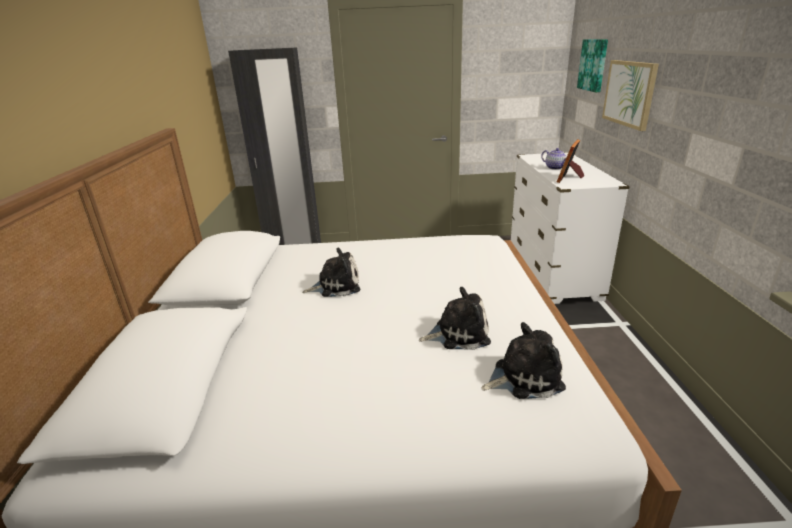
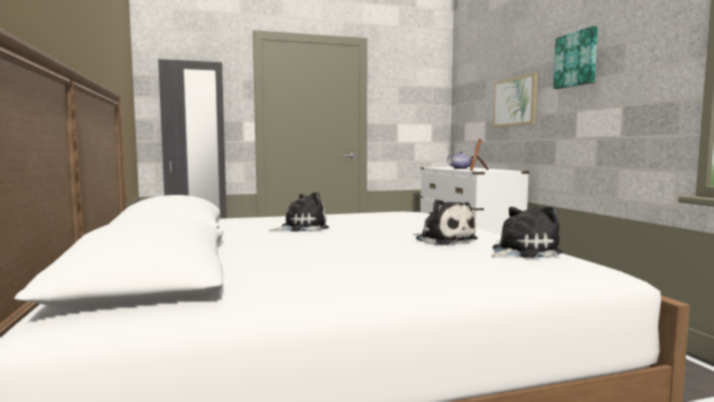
camera: 15 degrees left, 20 degrees down
plush toy [419,287,491,350] -> plush toy turned 75 degrees clockwise [413,199,478,245]
picture [577,39,608,92] -> picture moved to [553,26,598,89]

